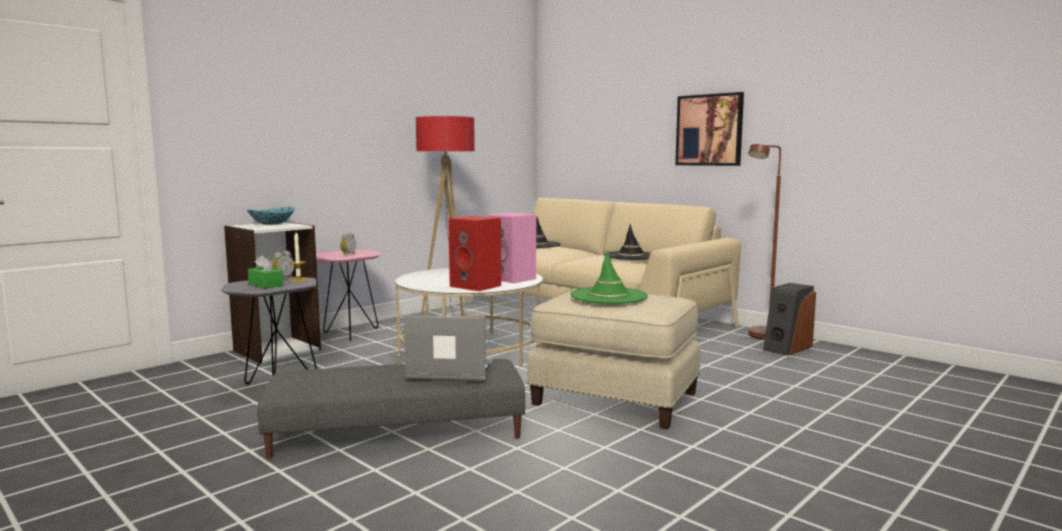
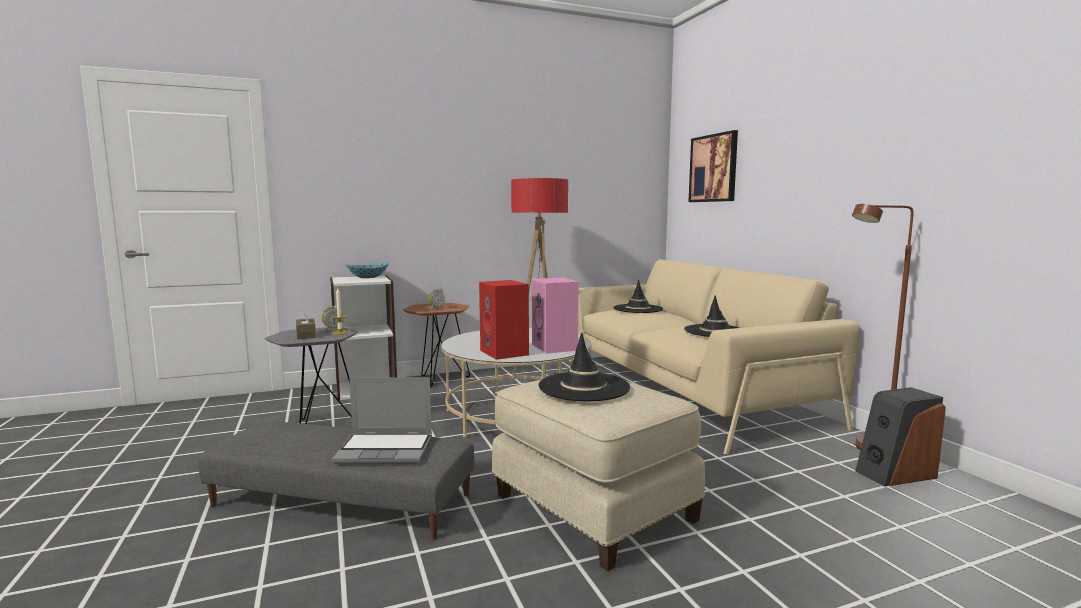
camera: 25 degrees right, 0 degrees up
green tissue box [248,255,283,289] -> brown tissue box [296,309,316,339]
pink side table [316,250,381,341] -> brown side table [403,303,470,388]
laptop [404,316,494,382] -> laptop turned 150 degrees clockwise [332,377,432,464]
green hat [570,250,648,304] -> black hat [538,333,630,401]
picture [675,92,744,166] -> picture moved to [689,130,738,202]

